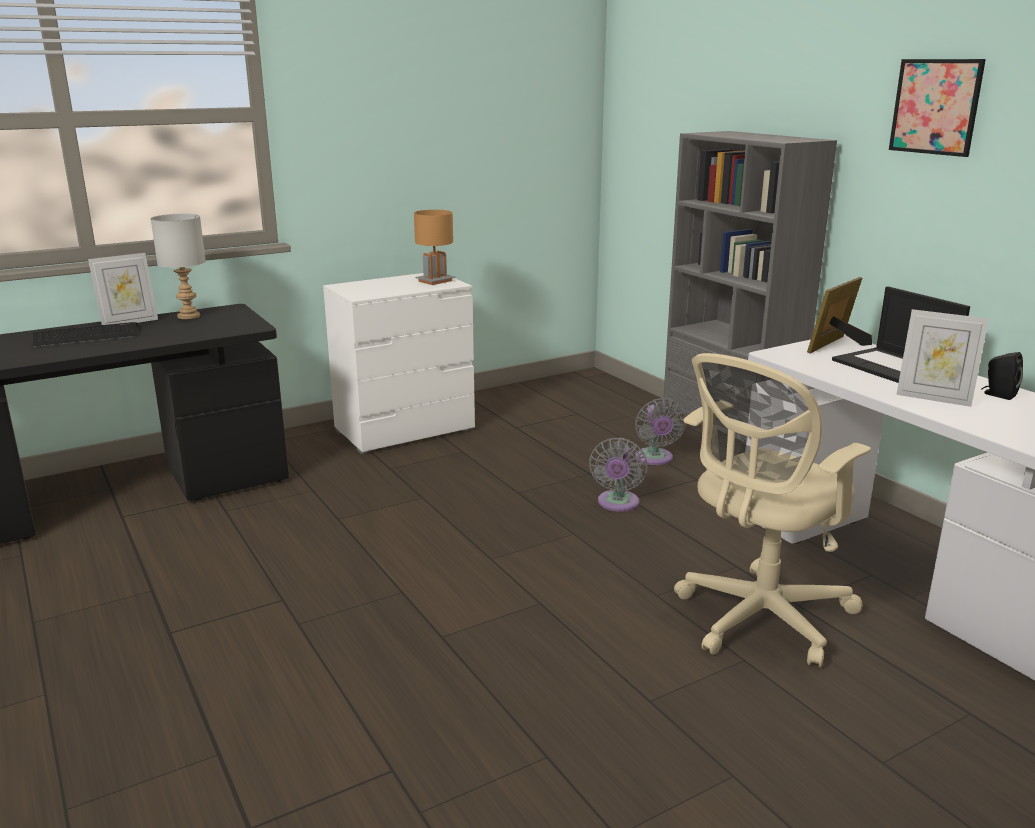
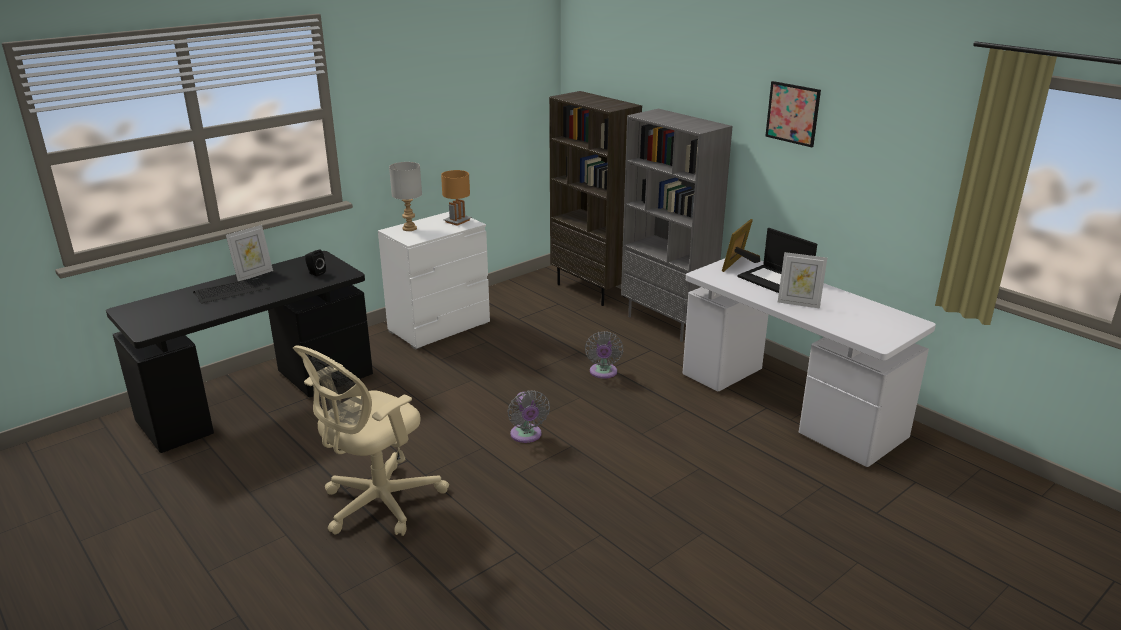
camera: 10 degrees left, 5 degrees up
grey table lamp [150,214,206,319] -> grey table lamp moved to [389,162,422,231]
grey fan [635,398,686,465] -> grey fan moved to [507,390,550,443]
beige office chair [674,353,871,667] -> beige office chair moved to [293,345,449,536]
black speaker [981,352,1023,400] -> black speaker moved to [305,250,326,276]
none -> brown bookcase [549,91,642,306]

